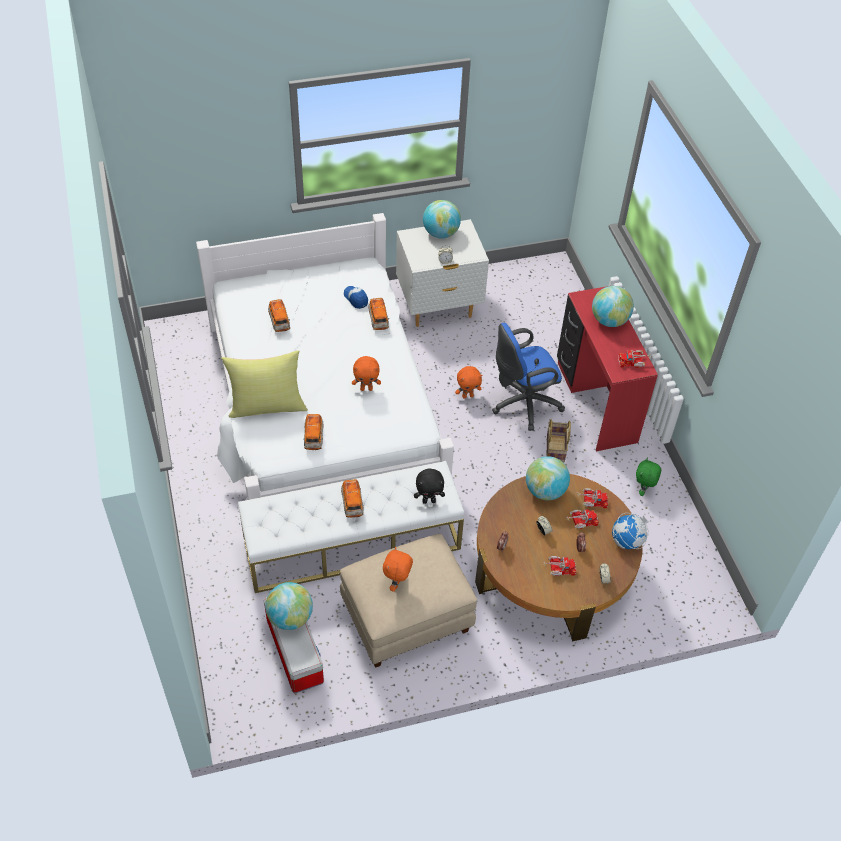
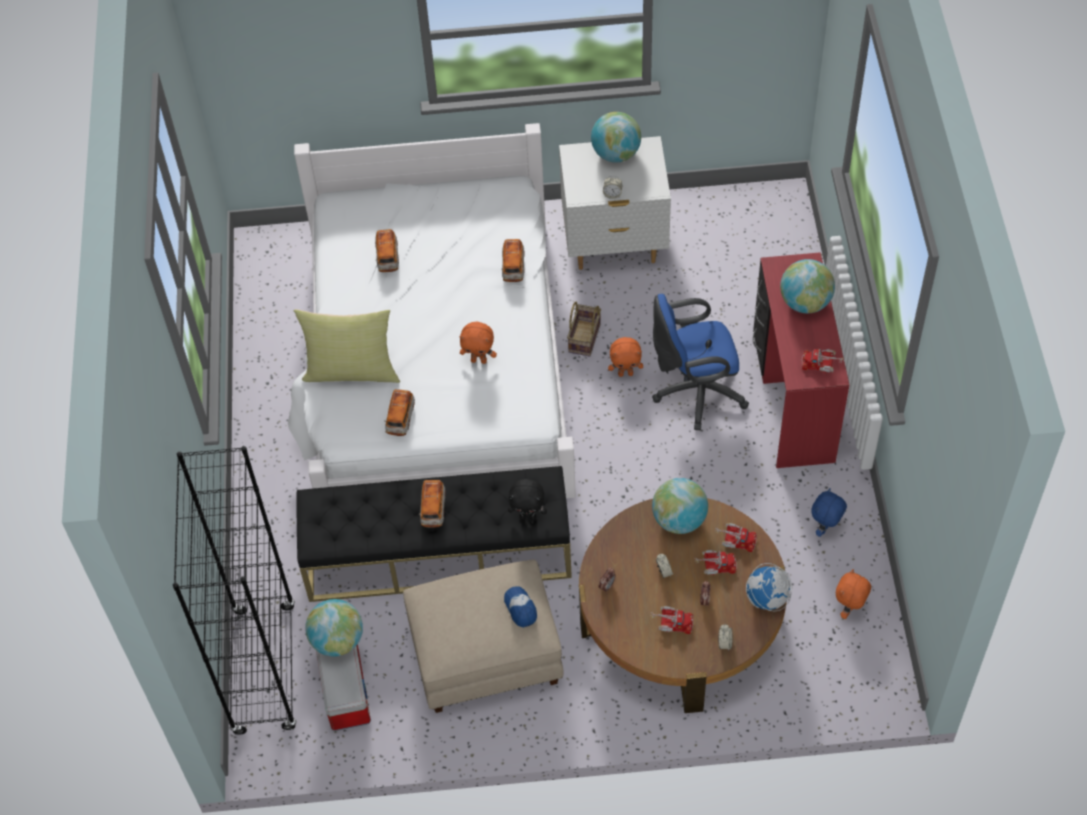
camera: 15 degrees right, 5 degrees up
white bench [238,461,464,593] -> black bench [296,466,572,602]
cap [344,286,368,309] -> cap moved to [504,586,537,628]
orange plush toy [383,547,413,592] -> orange plush toy moved to [836,569,871,619]
basket [547,419,571,462] -> basket moved to [567,302,601,357]
green plush toy [636,457,661,496] -> blue plush toy [811,488,847,537]
none -> black bookcase [173,446,297,735]

